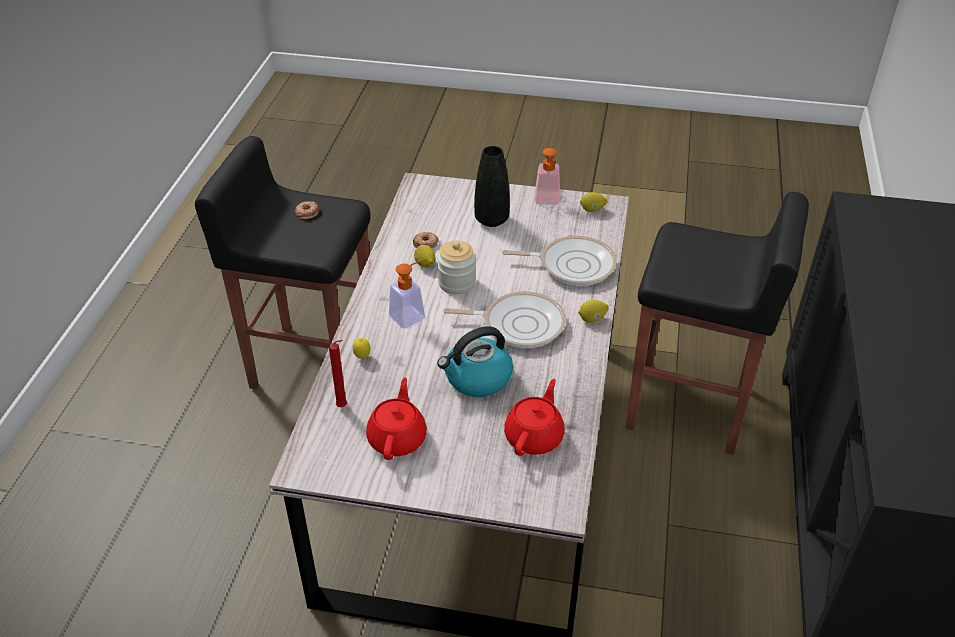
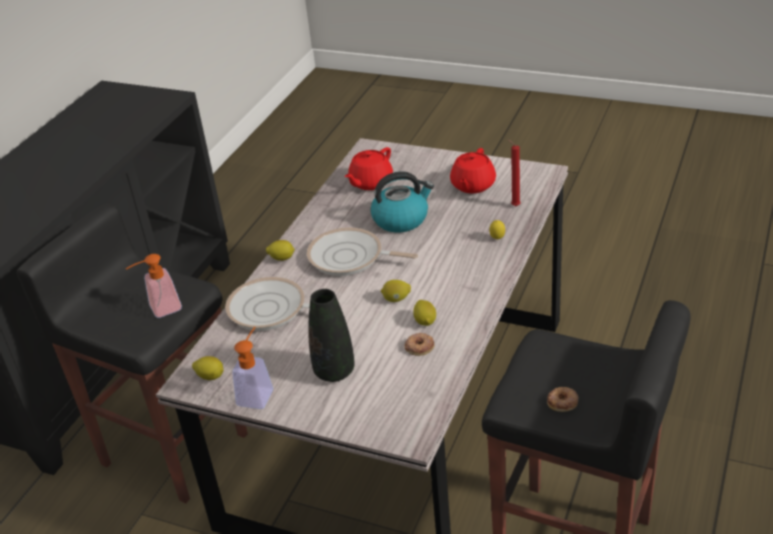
camera: 165 degrees left, 5 degrees down
soap dispenser [389,258,427,329] -> soap dispenser moved to [126,254,182,318]
jar [437,240,476,295] -> lemon [381,280,411,302]

